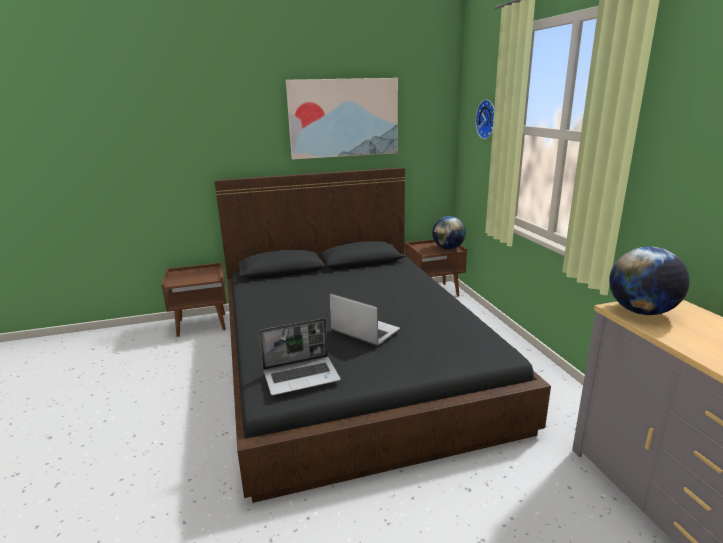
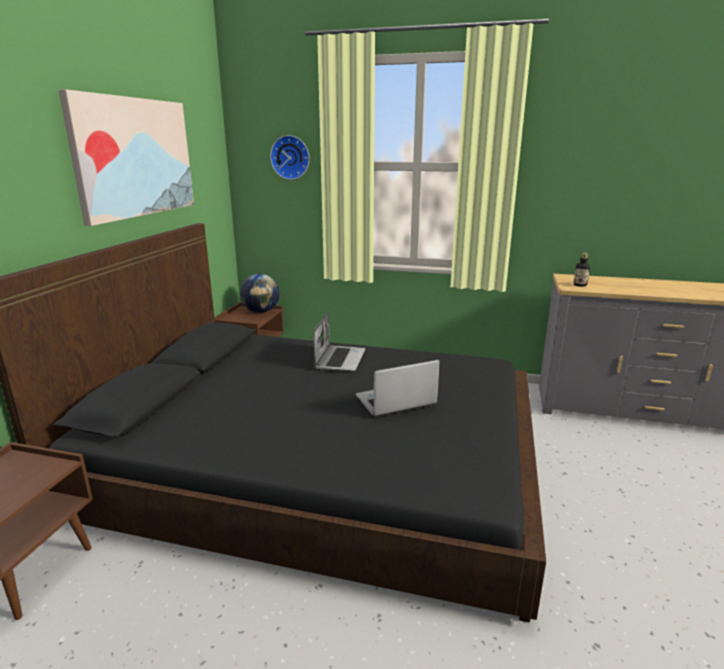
camera: 60 degrees left, 0 degrees up
laptop [259,318,341,396] -> laptop moved to [313,312,366,372]
globe [609,247,690,315] -> bottle [574,253,590,287]

